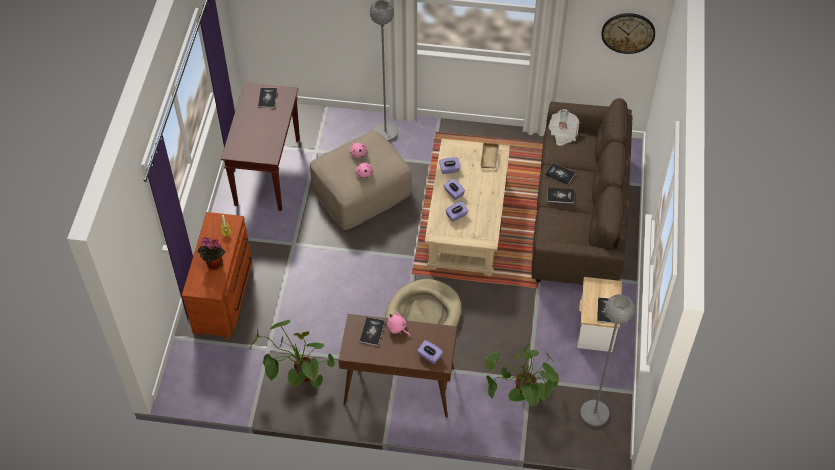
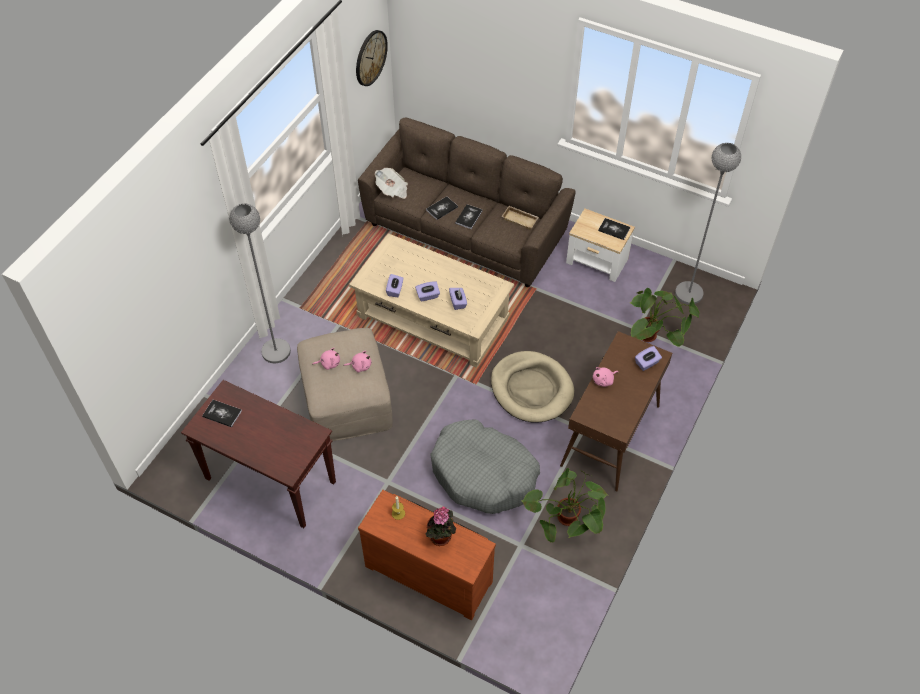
camera: 70 degrees left, 0 degrees up
book [360,317,385,346] -> none
beige tray [481,142,499,168] -> beige tray moved to [502,206,539,230]
none -> grey dog bed [430,420,540,514]

